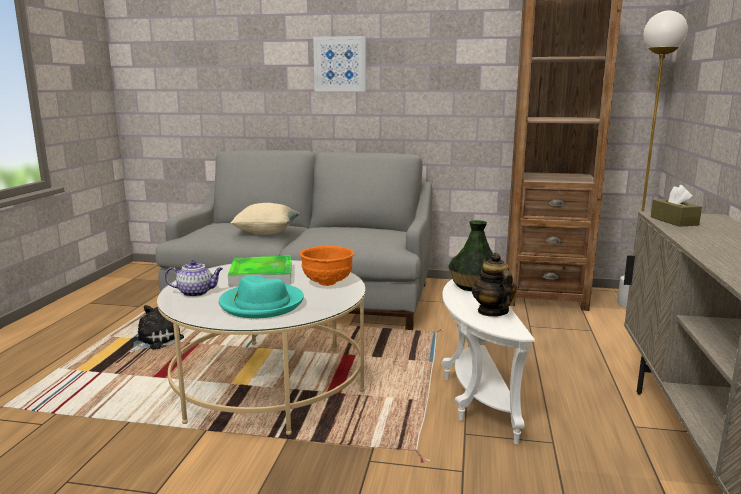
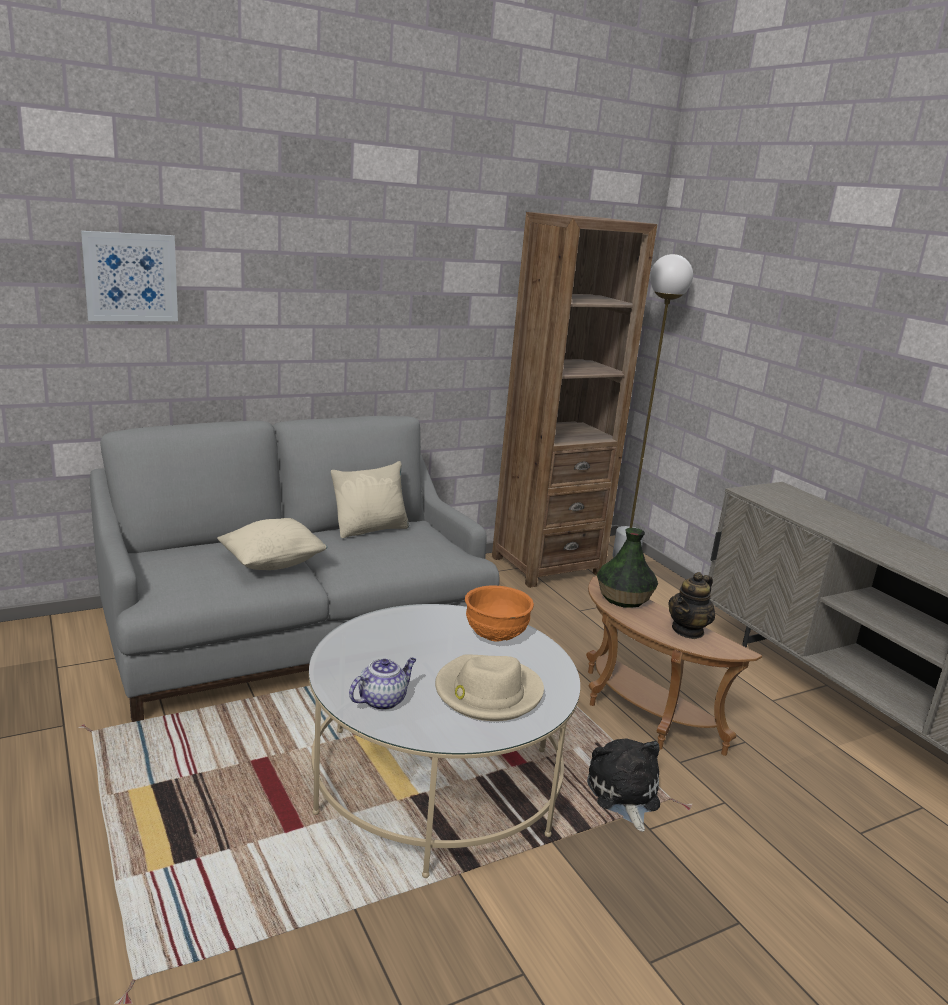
camera: 40 degrees left, 5 degrees up
plush toy [128,305,184,352] -> plush toy moved to [587,738,660,831]
turquoise hat [219,275,304,318] -> beige hat [435,654,544,721]
tray [228,256,292,287] -> none
picture [313,36,366,92] -> picture moved to [81,231,178,321]
white side table [441,279,535,444] -> brown side table [586,576,762,756]
teapot [472,252,517,317] -> teapot turned 90 degrees counterclockwise [668,572,716,639]
brown tissue box [651,185,702,227] -> none
none -> beige pillow [331,461,409,538]

